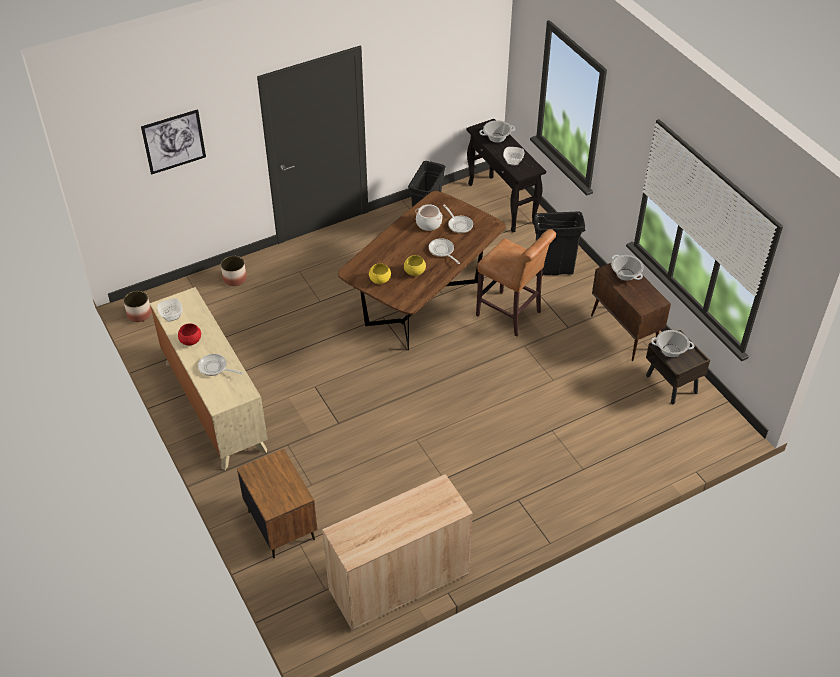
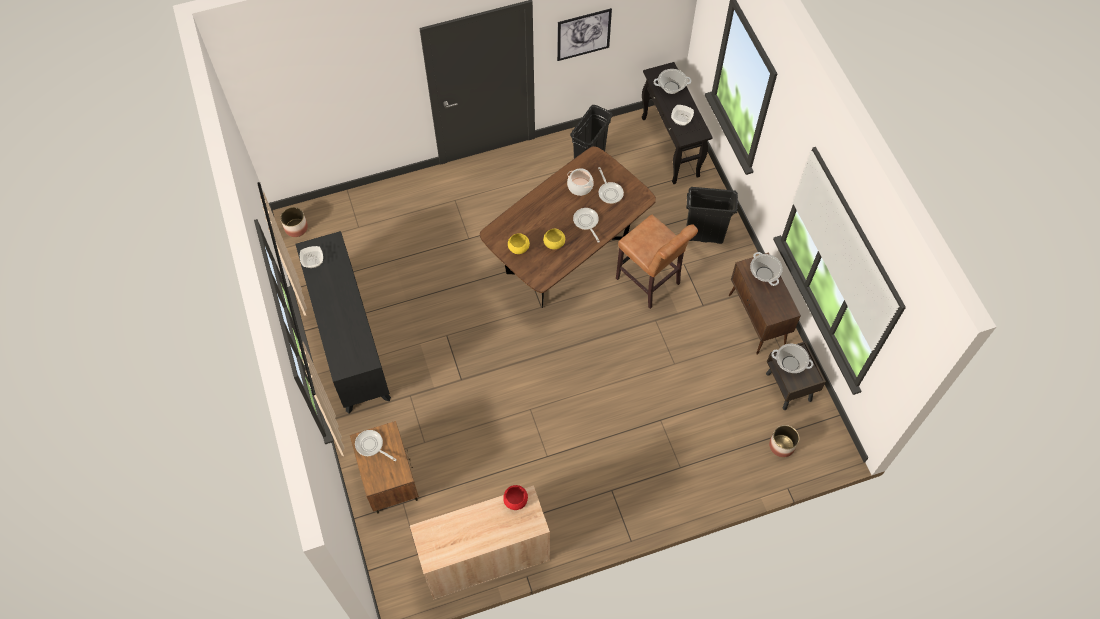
camera: 10 degrees right, 15 degrees up
picture [141,109,206,175] -> picture moved to [557,8,612,61]
beige dresser [150,287,268,470] -> black dresser [295,231,391,413]
red bowl [178,323,201,345] -> red bowl moved to [503,485,528,510]
frying pan [198,354,243,376] -> frying pan moved to [355,430,397,461]
planter [221,256,247,286] -> planter moved to [769,425,799,457]

